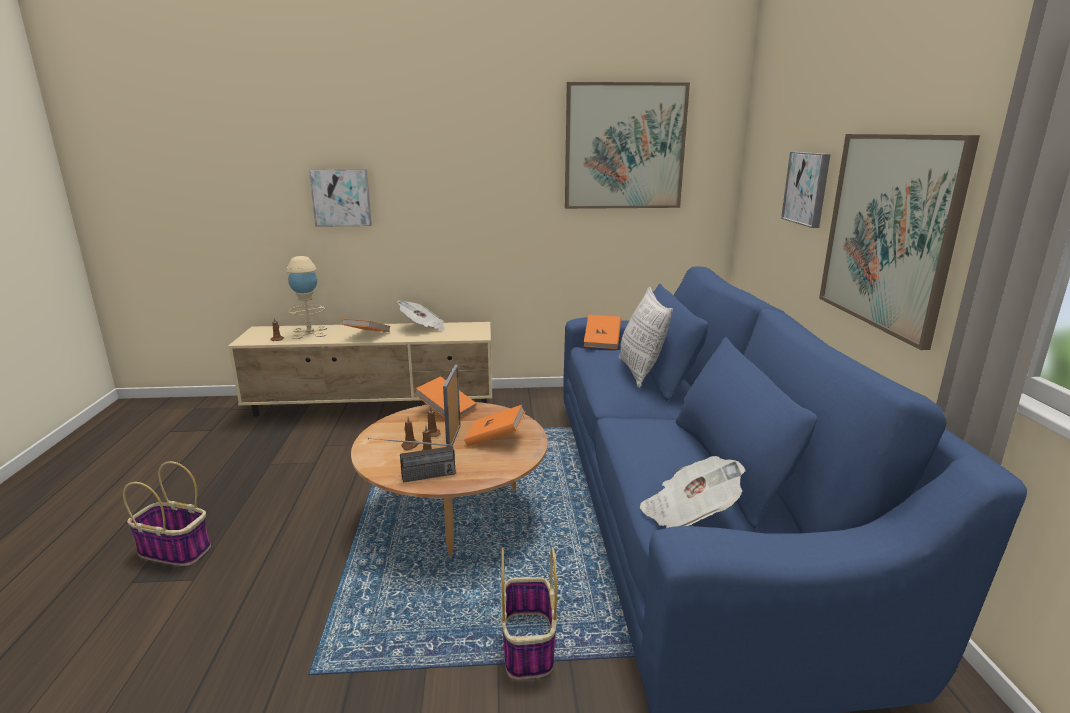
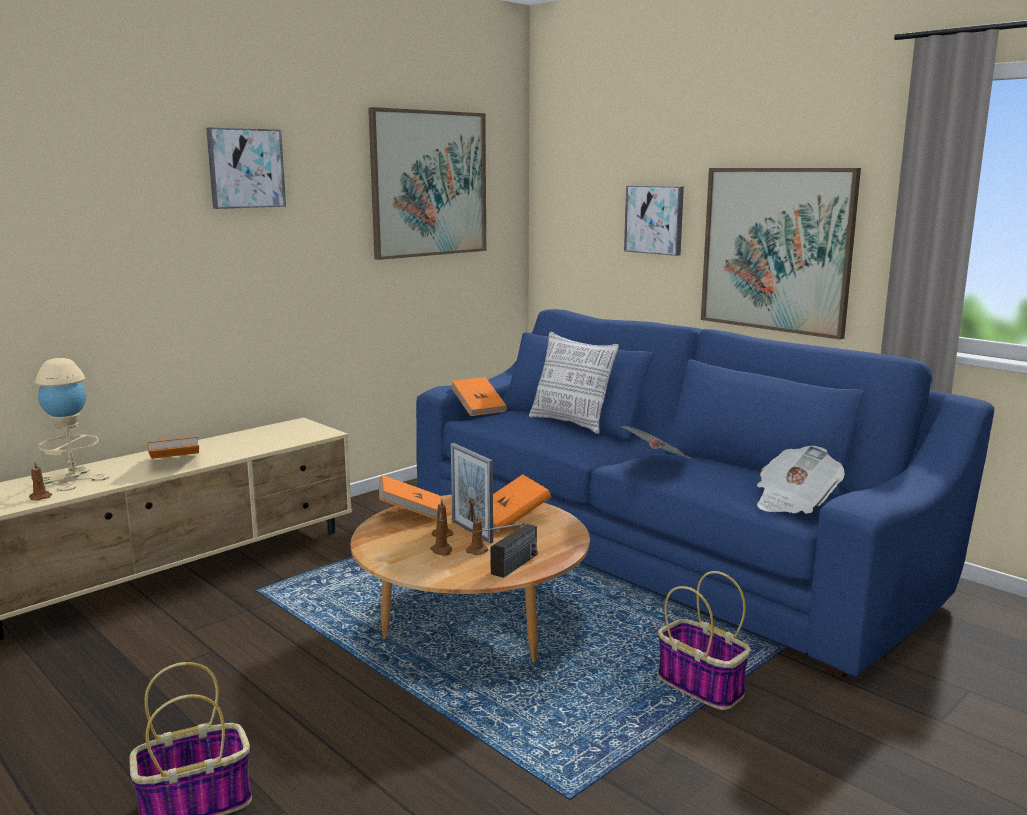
camera: 40 degrees left, 5 degrees down
picture [309,169,372,227] -> picture moved to [206,127,286,209]
newspaper [397,301,445,331] -> newspaper moved to [618,426,695,459]

